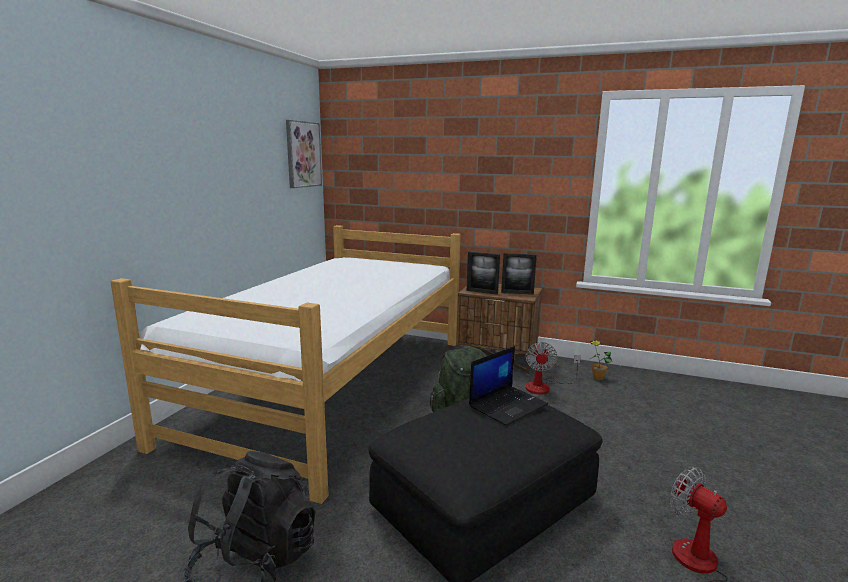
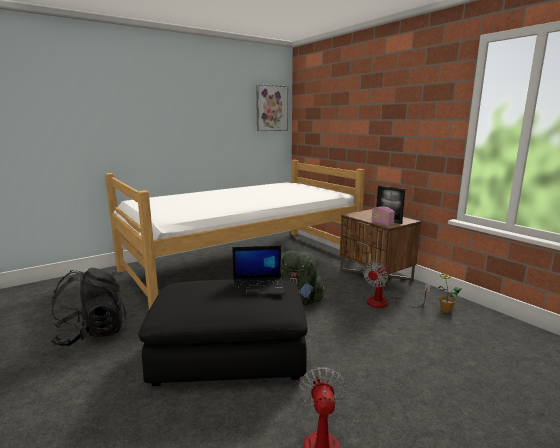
camera: 35 degrees right, 0 degrees up
picture frame [467,252,500,294] -> none
none -> radio [372,206,395,226]

